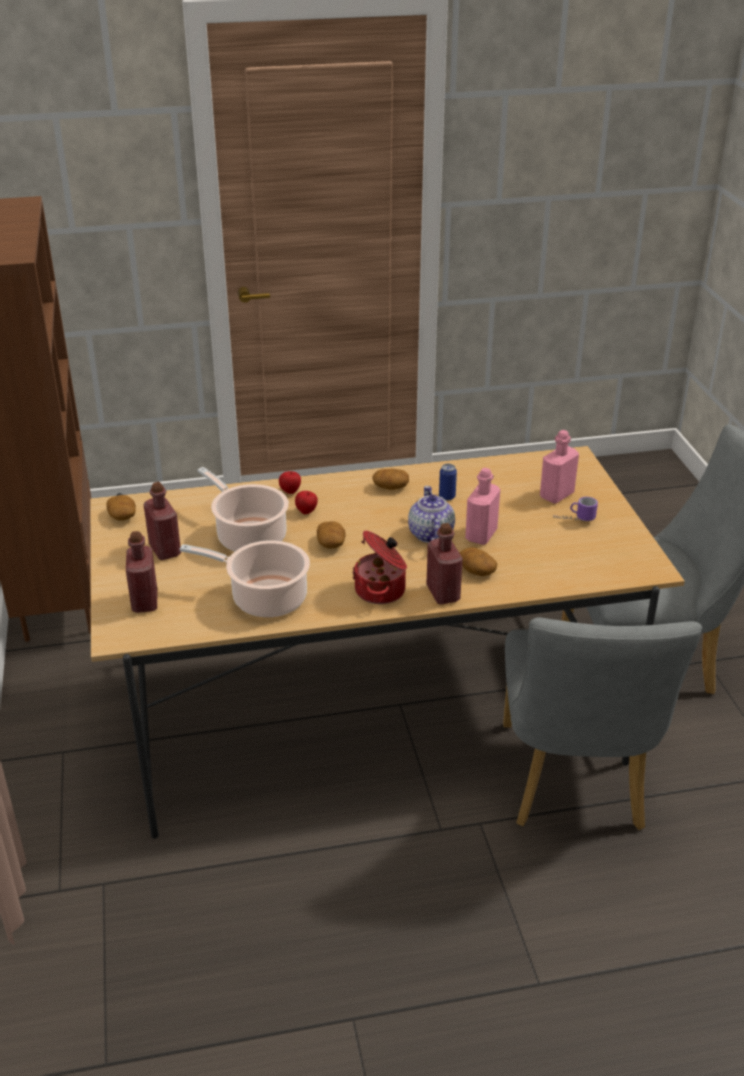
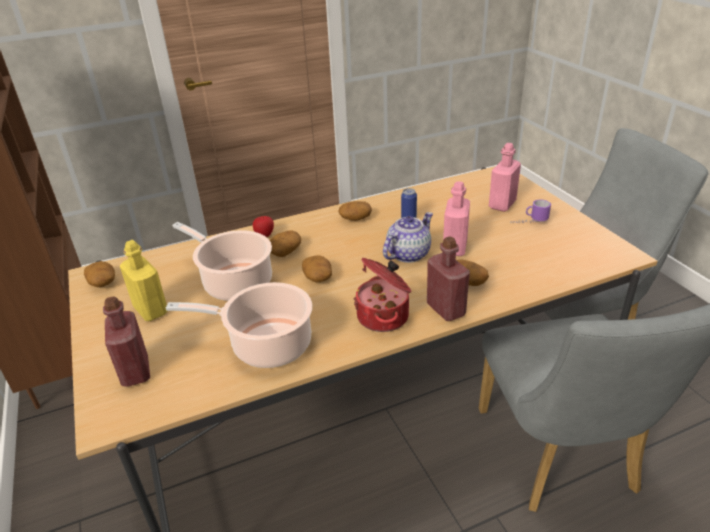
camera: 10 degrees left, 0 degrees up
red bottle [143,482,181,560] -> yellow bottle [120,240,167,321]
apple [295,491,318,514] -> potato [270,230,301,257]
teapot [408,486,455,543] -> teapot turned 60 degrees clockwise [383,212,433,263]

